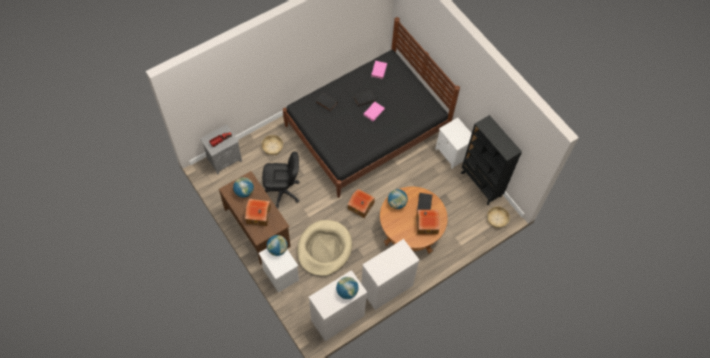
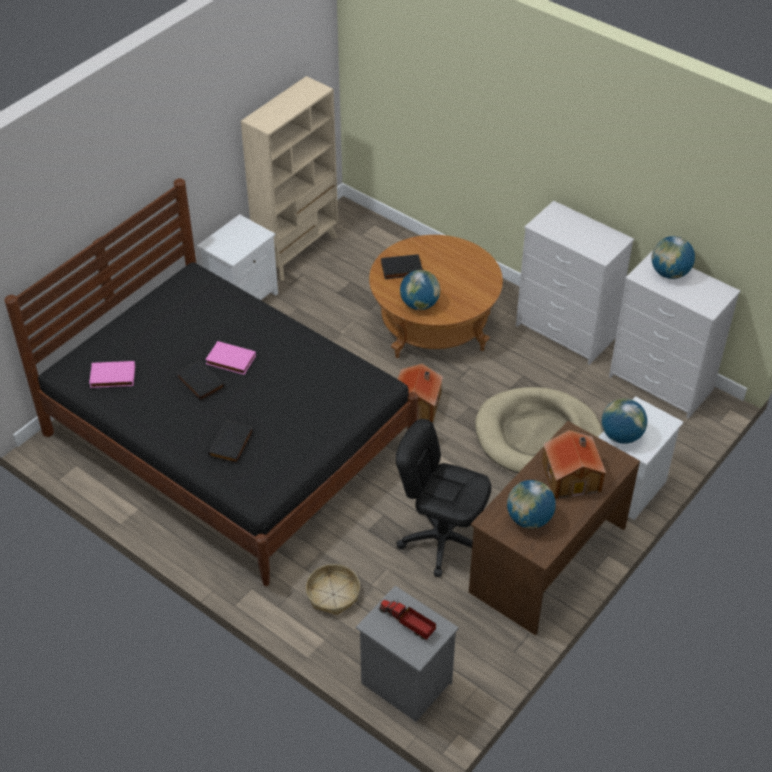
camera: 105 degrees left, 15 degrees down
black office chair [262,152,299,209] -> black office chair turned 45 degrees counterclockwise [396,419,491,577]
toy house [416,210,440,234] -> none
black bookcase [461,115,522,205] -> beige bookcase [241,76,338,281]
basket [487,206,510,228] -> none

